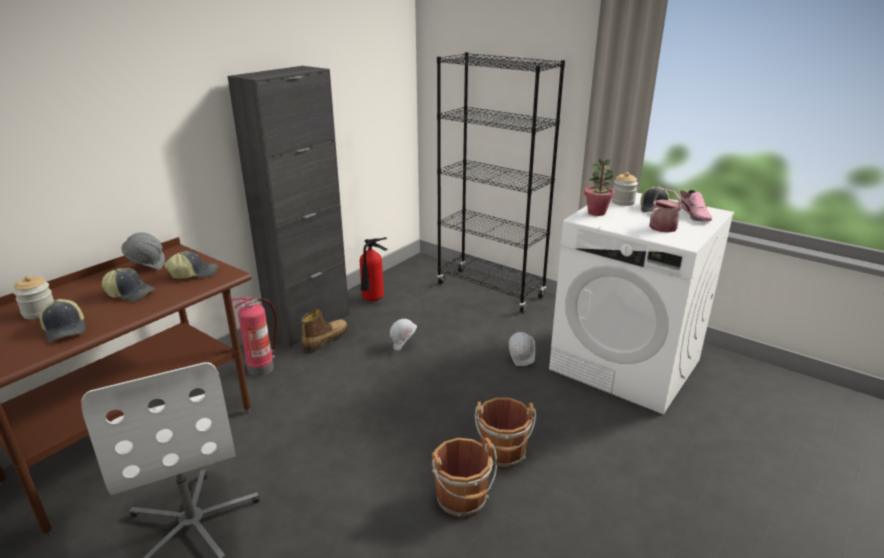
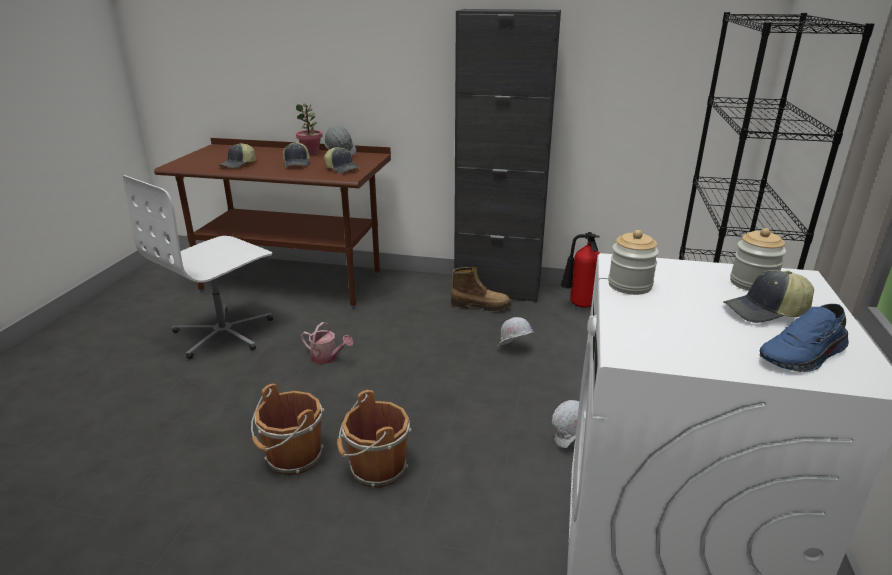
camera: 65 degrees right, 0 degrees up
jar [13,275,54,319] -> jar moved to [608,230,659,295]
fire extinguisher [232,297,277,376] -> none
potted plant [584,159,615,216] -> potted plant moved to [296,103,322,156]
watering can [649,189,691,233] -> watering can moved to [301,322,353,364]
pink shoe [681,190,712,221] -> blue shoe [760,304,849,372]

